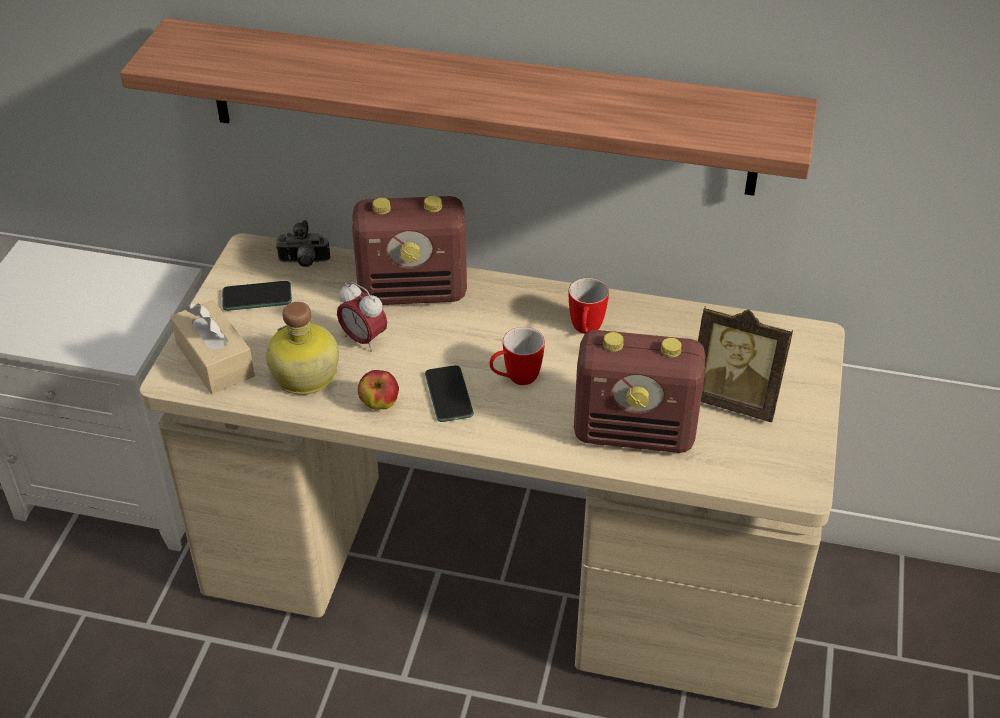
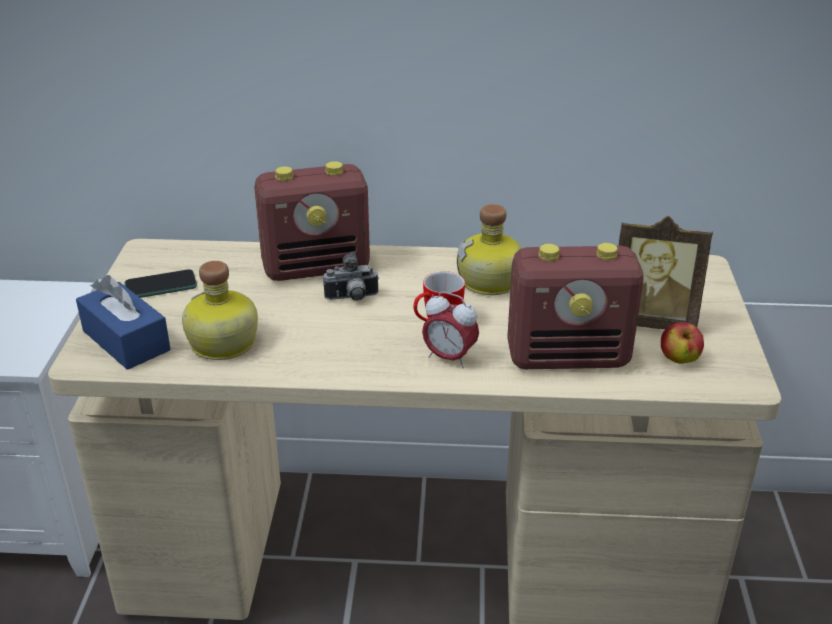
camera: 10 degrees left, 10 degrees down
shelf [120,18,818,196] -> none
beige tissue box [170,300,255,394] -> blue tissue box [76,275,171,370]
camera [276,220,330,267] -> camera moved to [323,252,379,301]
alarm clock [337,282,387,352] -> alarm clock moved to [422,292,479,368]
apple [358,370,399,410] -> apple moved to [661,323,704,364]
phone [425,365,474,422] -> none
mug [569,278,609,334] -> bottle [457,204,522,295]

